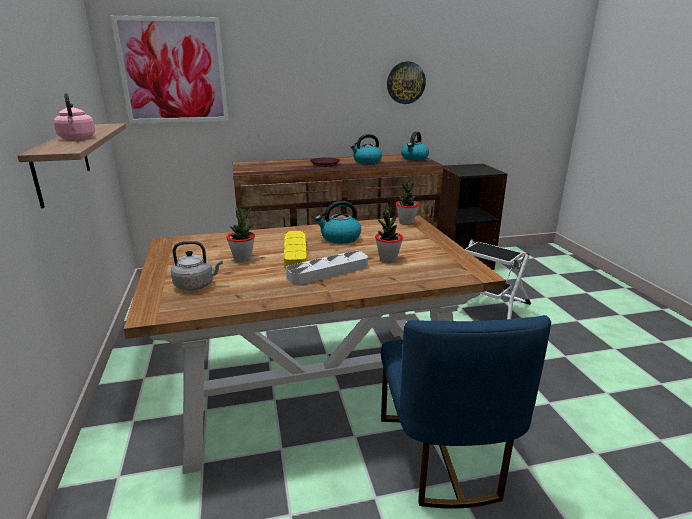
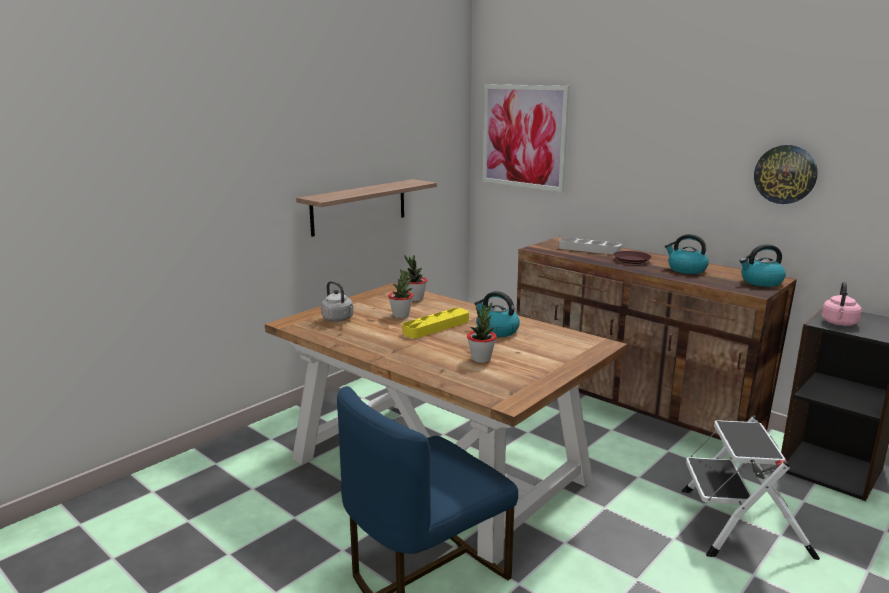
camera: 55 degrees right, 5 degrees down
pink kettle [54,93,95,140] -> pink kettle moved to [821,282,862,326]
grey tray [286,251,368,285] -> grey tray moved to [559,238,622,254]
potted plant [396,180,419,225] -> potted plant moved to [404,255,427,301]

